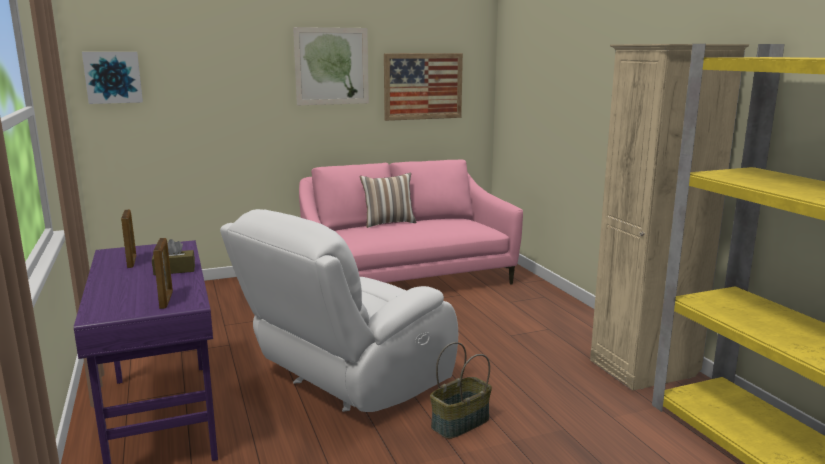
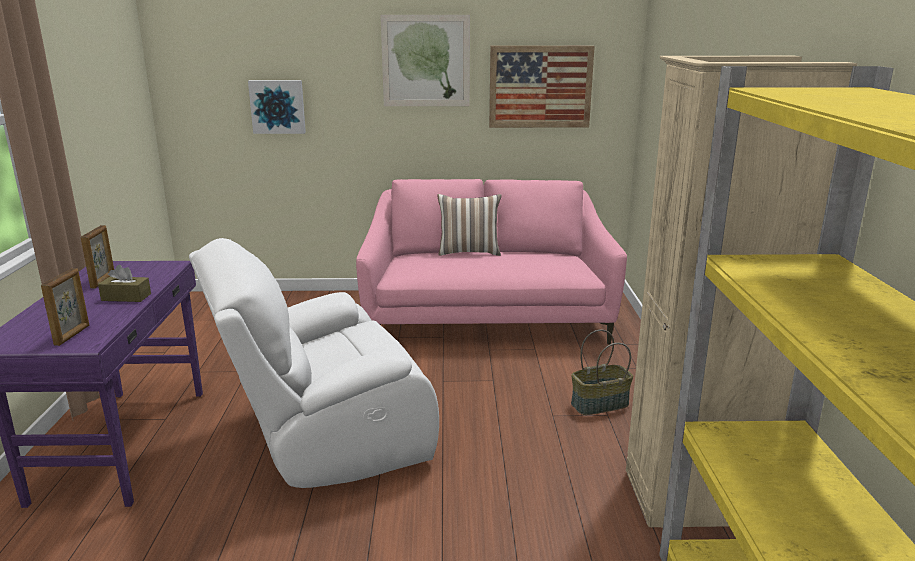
camera: 20 degrees right, 5 degrees up
picture [82,52,143,104] -> picture moved to [248,80,306,134]
basket [430,342,492,439] -> basket moved to [571,330,633,415]

